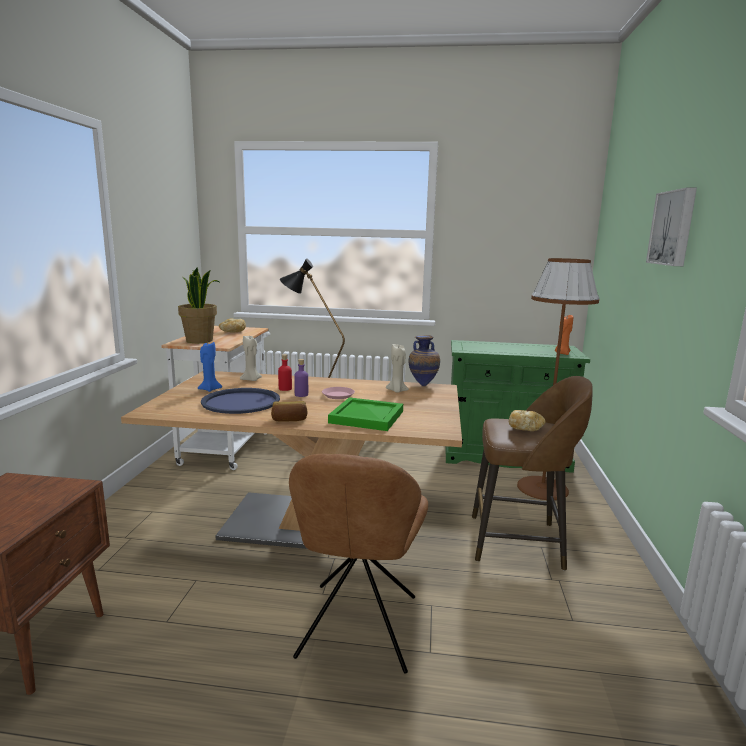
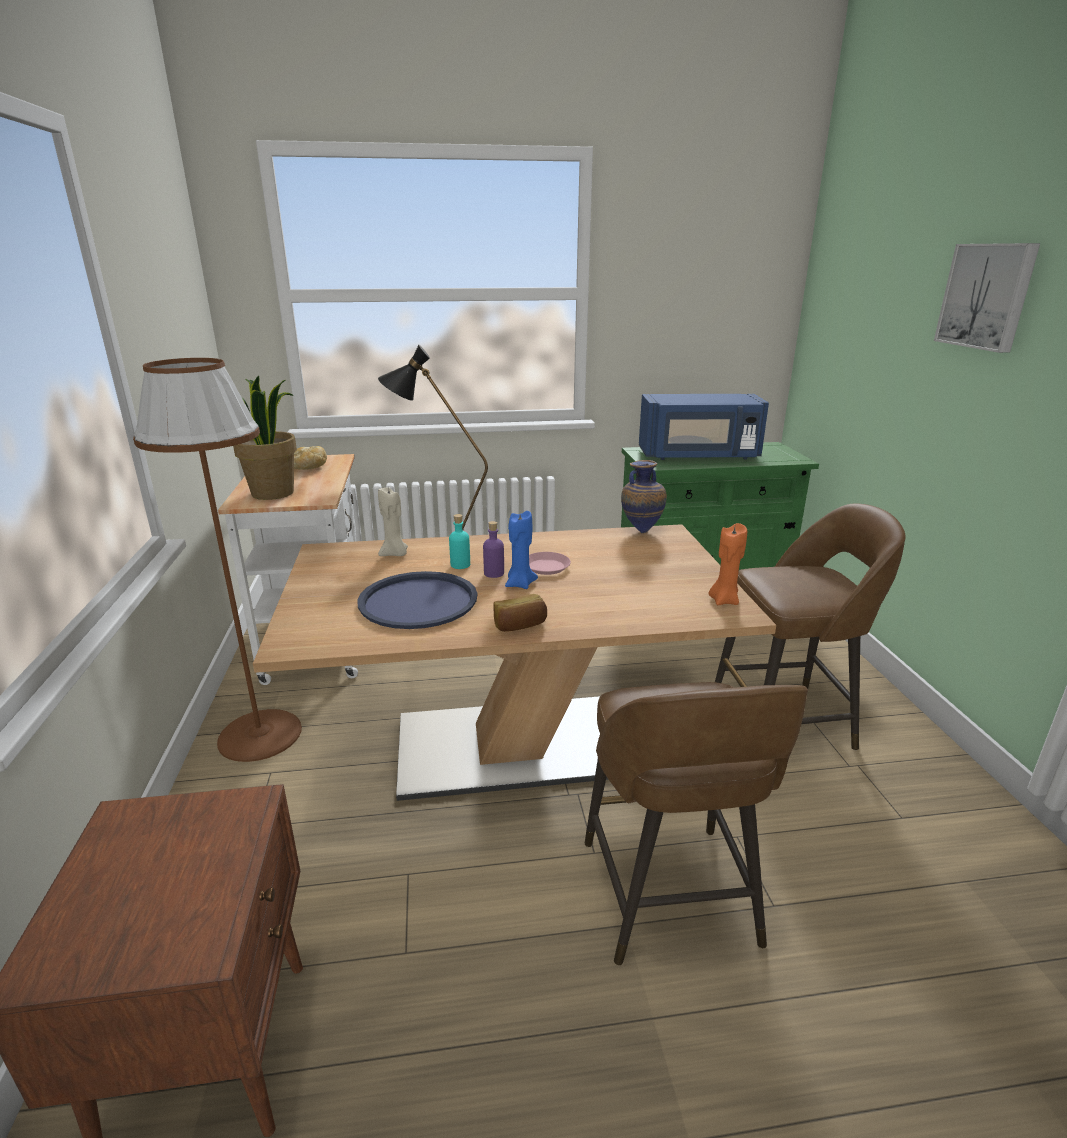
camera: 15 degrees left, 10 degrees up
blue candle [198,342,222,392] -> blue candle moved to [505,511,538,589]
red bottle [278,354,292,391] -> turquoise bottle [449,514,470,569]
brown chair [289,454,428,674] -> brown stool [585,682,808,965]
green tray [328,397,403,431] -> none
beige candle [386,344,409,393] -> none
bread [509,410,545,431] -> none
brown floor lamp [517,258,599,500] -> brown floor lamp moved to [133,358,302,762]
orange candle [555,315,573,355] -> orange candle moved to [709,523,747,605]
none -> blue microwave [639,394,769,460]

